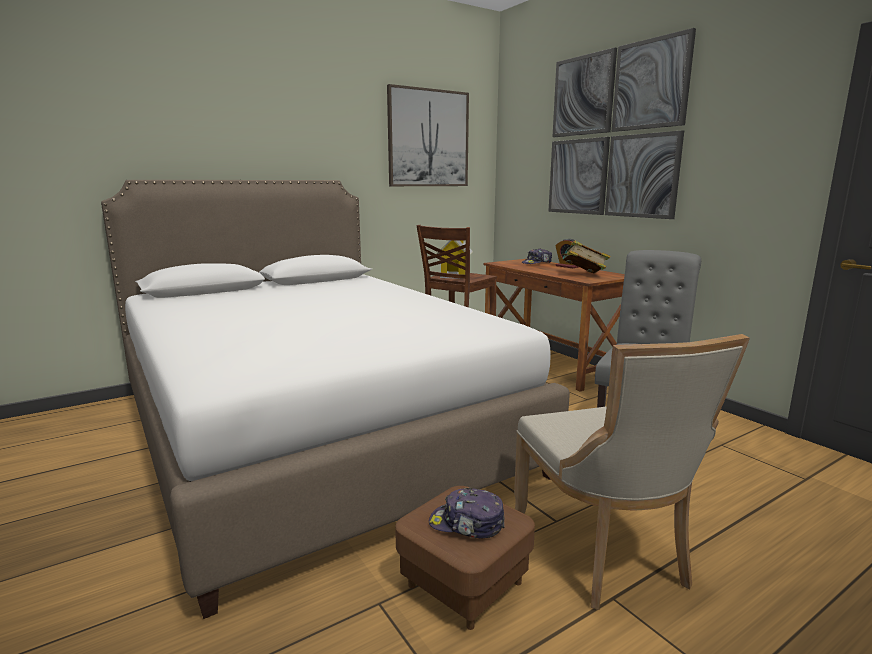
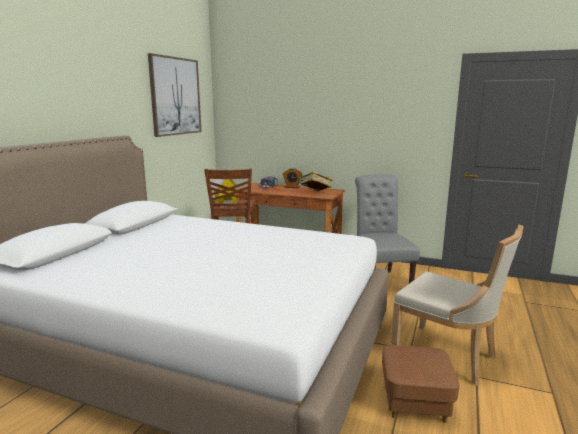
camera: 35 degrees left, 0 degrees up
cap [429,488,505,538] -> none
picture [548,28,696,219] -> none

